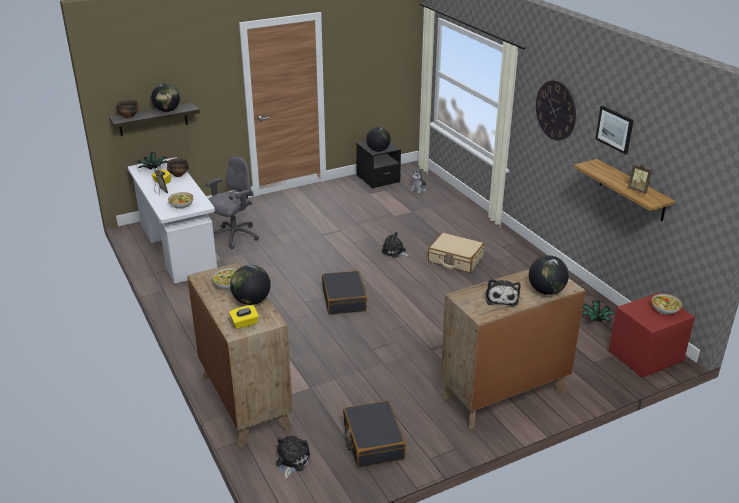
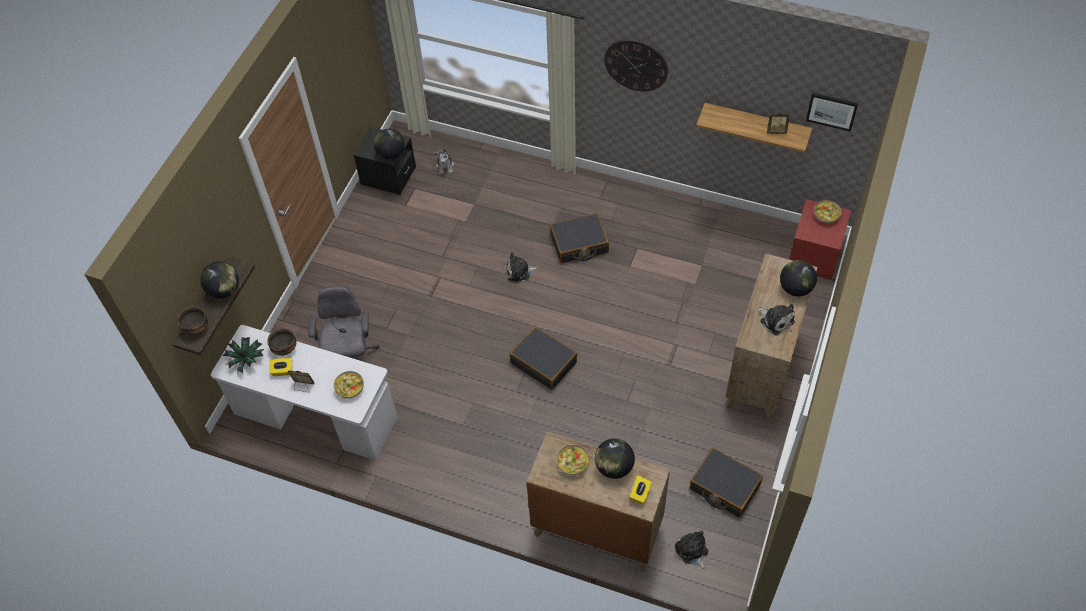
camera: 40 degrees left, 25 degrees up
beige suitcase [428,233,484,273] -> black suitcase [550,213,609,263]
potted plant [582,300,616,323] -> none
picture [596,106,633,154] -> picture moved to [806,93,858,132]

